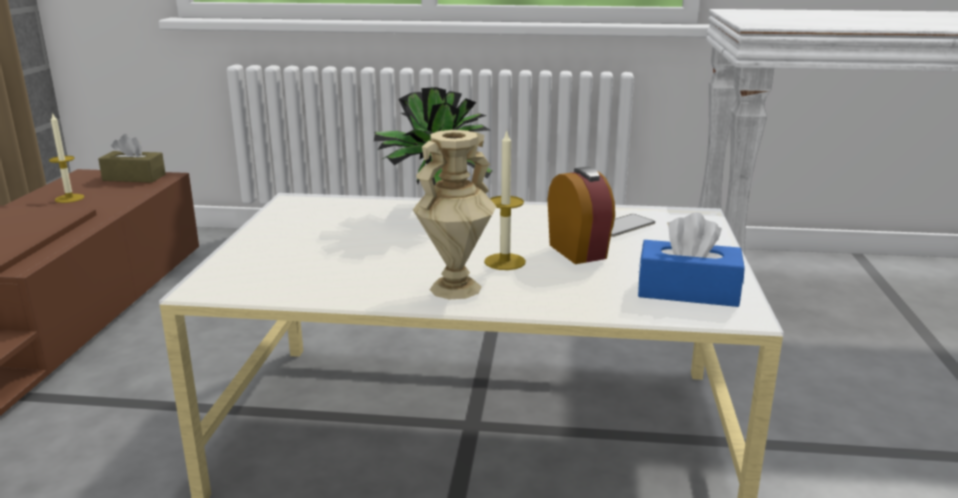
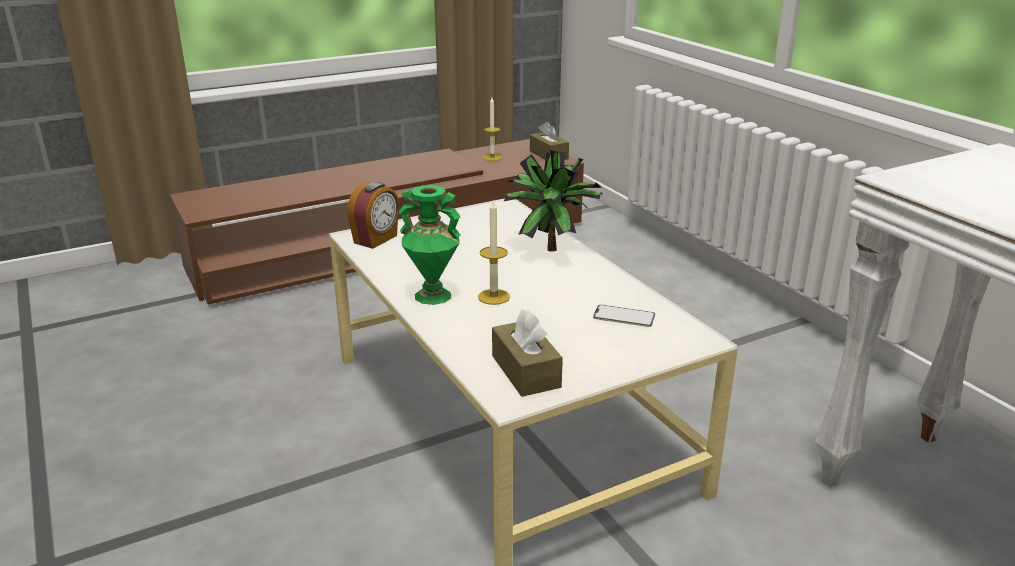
camera: 55 degrees right, 5 degrees up
beige vase [413,130,497,300] -> green vase [399,185,461,305]
alarm clock [548,167,615,264] -> alarm clock moved to [347,182,399,249]
blue tissue box [638,212,745,307] -> brown tissue box [492,310,563,397]

